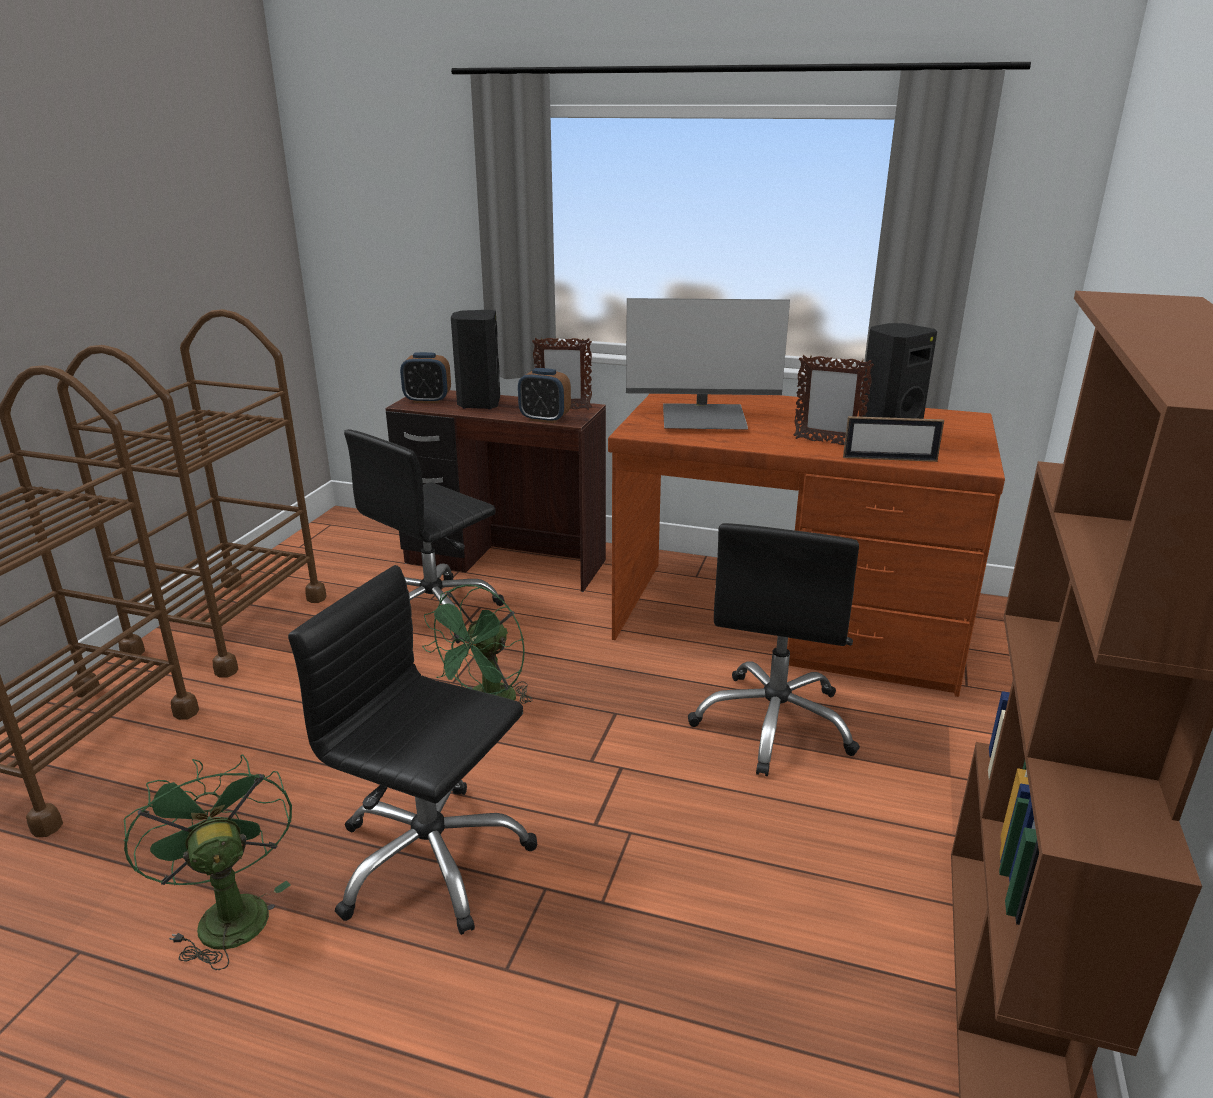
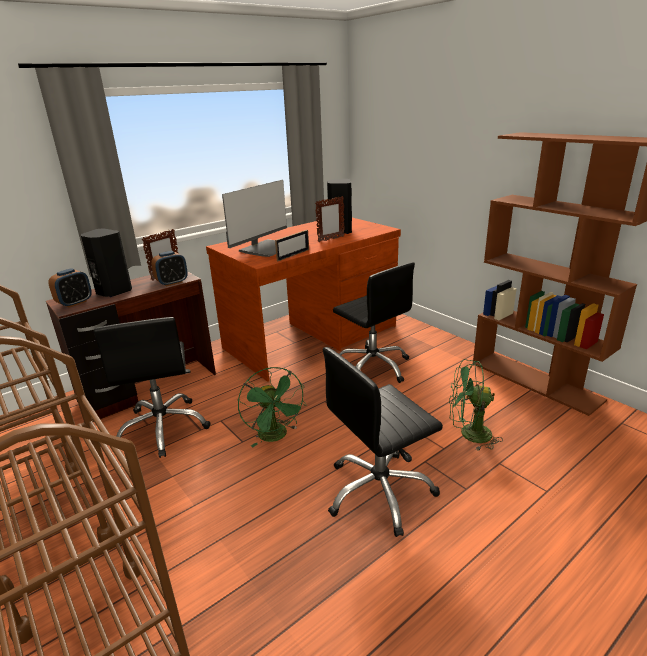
camera: 55 degrees left, 0 degrees up
green fan [124,755,292,970] -> green fan moved to [449,359,503,450]
picture frame [843,416,944,462] -> picture frame moved to [275,230,309,261]

